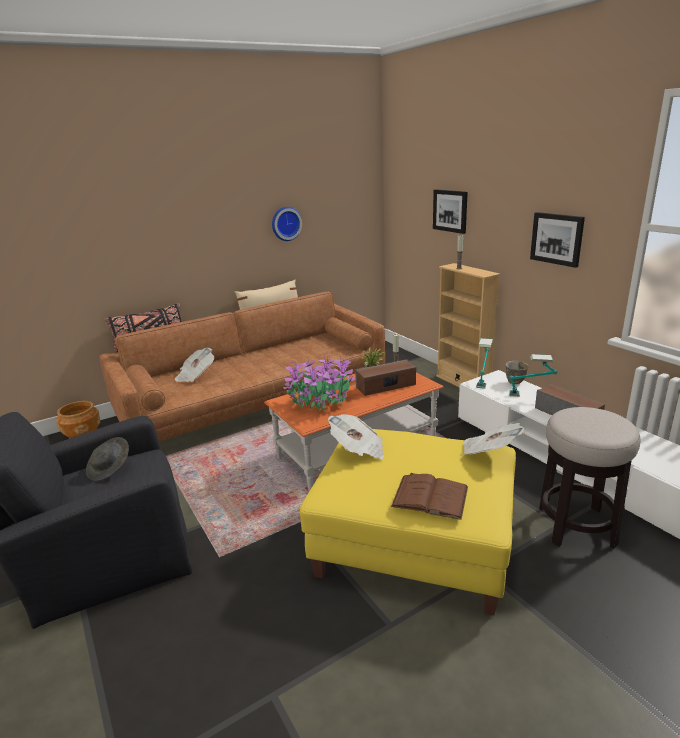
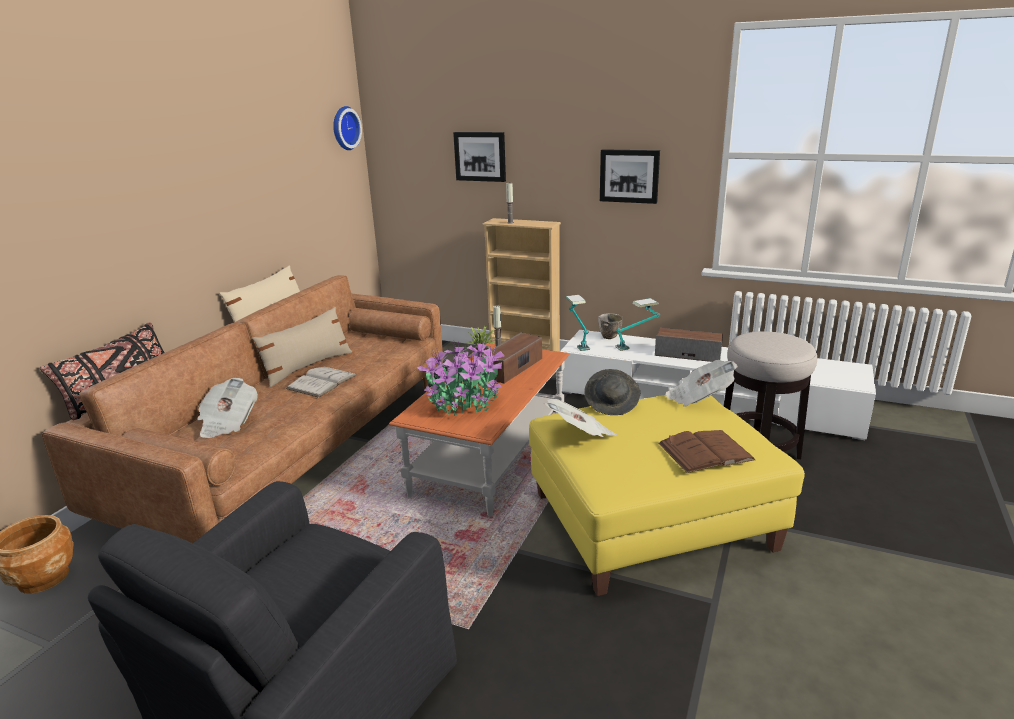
camera: 35 degrees left, 0 degrees up
grey hat [86,437,129,481] -> grey hat moved to [584,369,640,415]
wall clock [272,207,302,241] -> wall clock moved to [333,106,362,150]
none -> beige pillow [252,307,352,387]
none -> white book [286,367,357,398]

